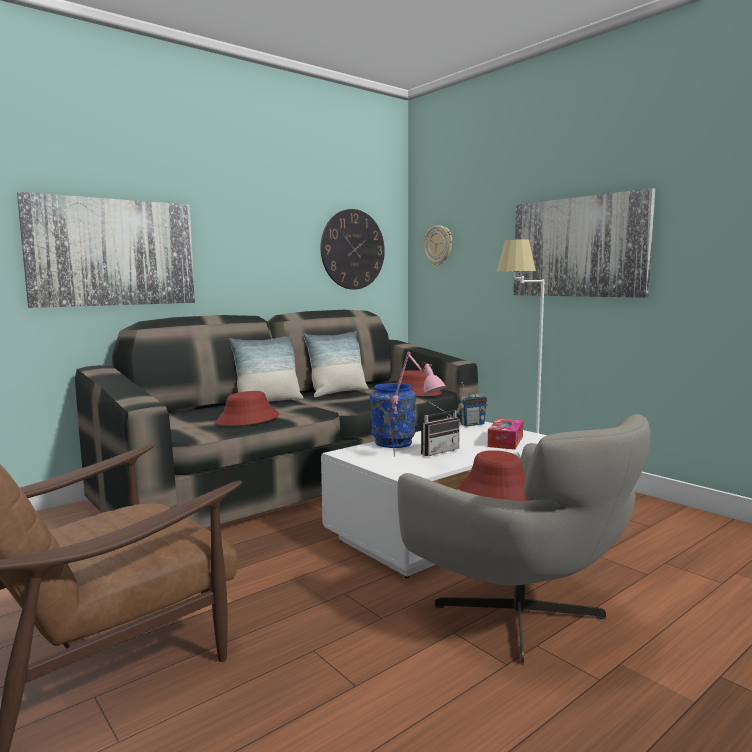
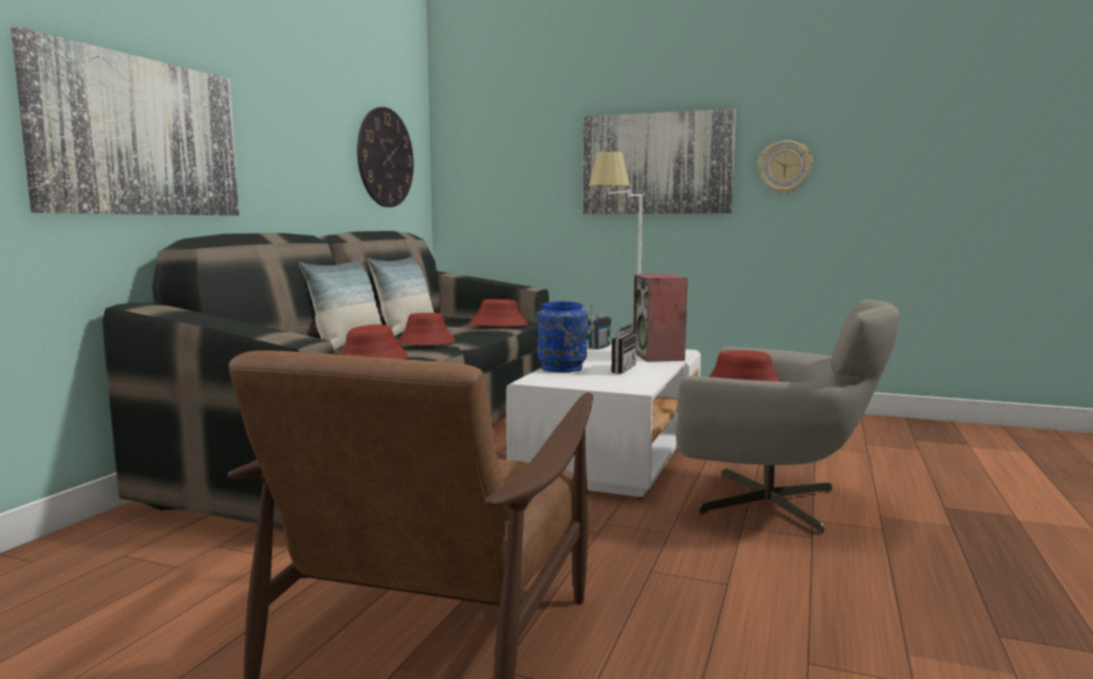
camera: 30 degrees left, 0 degrees up
pink table lamp [389,352,446,457] -> none
wall clock [424,225,452,265] -> wall clock moved to [758,141,813,194]
tissue box [488,418,523,450] -> speaker [633,274,688,362]
none -> red hat [397,313,455,345]

